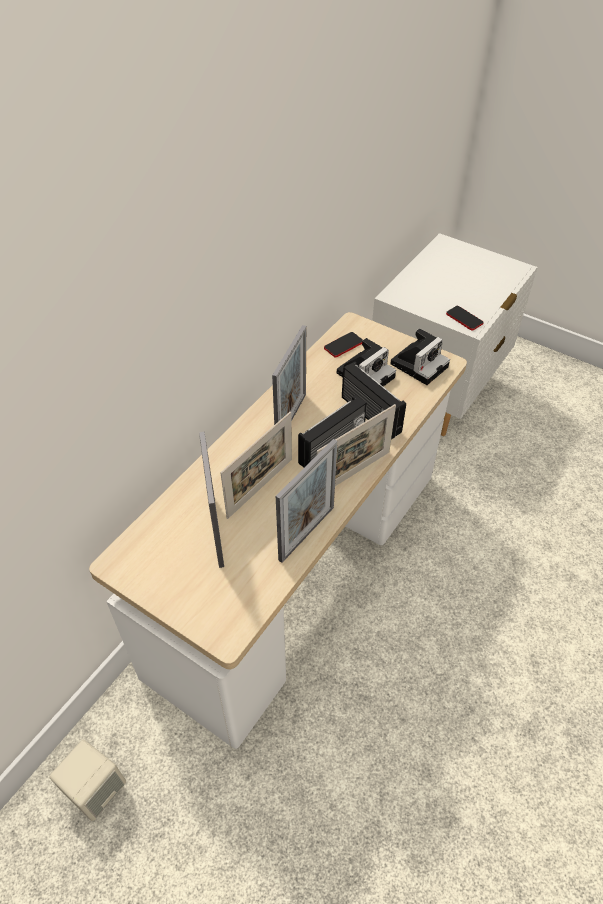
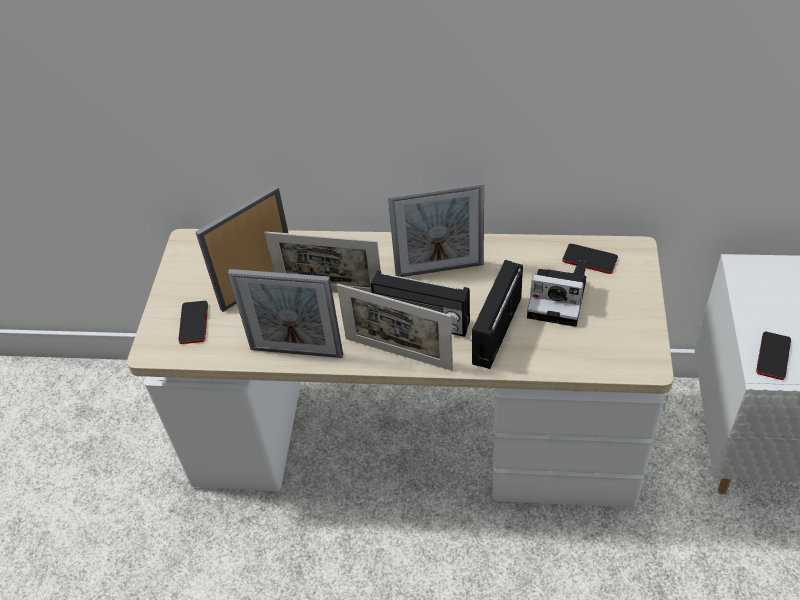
camera: 65 degrees right, 0 degrees up
beige speaker [49,740,126,821] -> none
camera [390,329,450,385] -> none
none -> phone [178,301,208,344]

